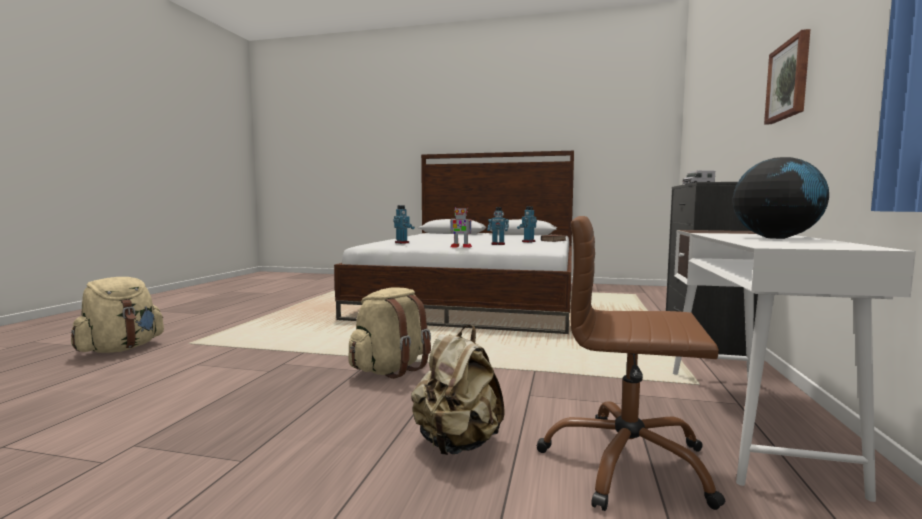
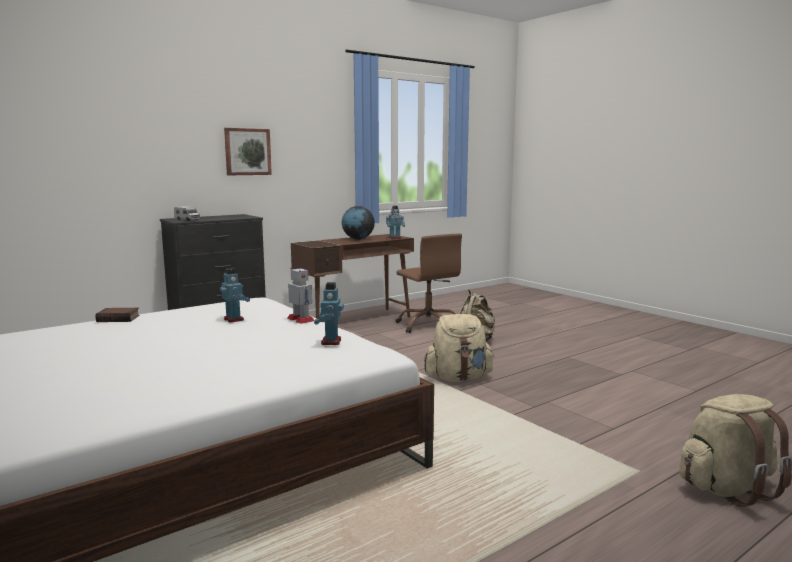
camera: 140 degrees left, 5 degrees up
toy robot [517,206,537,242] -> toy robot moved to [386,206,405,239]
white desk [673,230,916,502] -> brown desk [291,234,414,319]

